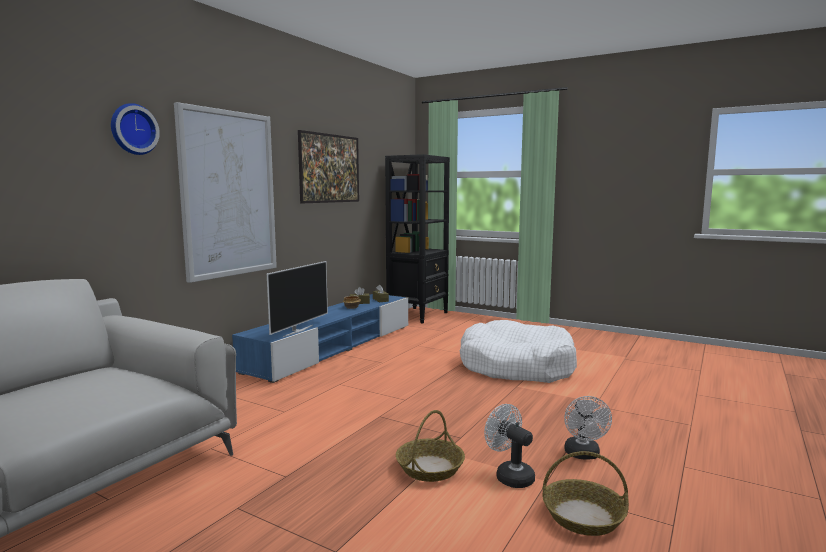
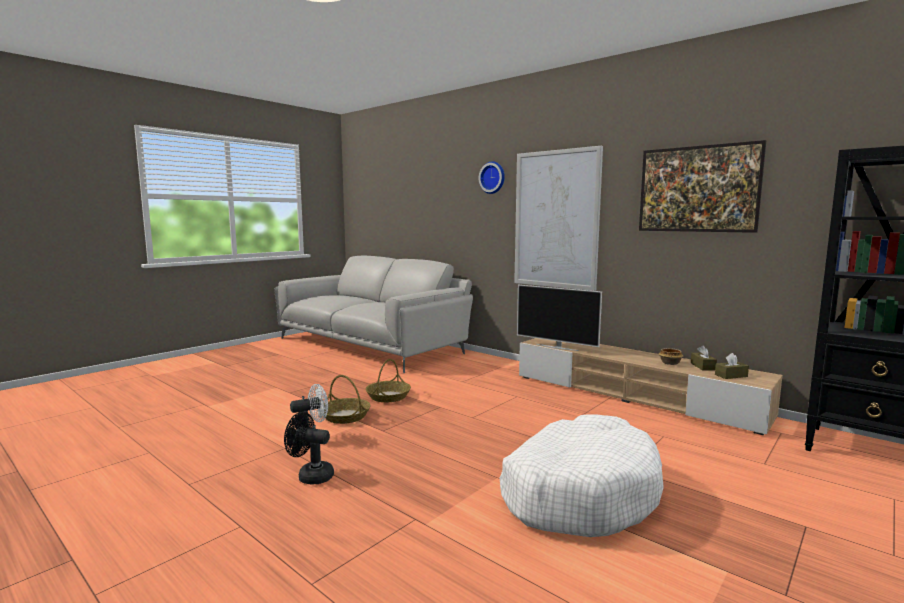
camera: 100 degrees right, 0 degrees up
blue tv stand [232,294,408,383] -> beige tv stand [519,338,783,435]
basket [542,451,629,536] -> basket moved to [366,359,411,402]
white fan [564,396,612,460] -> black fan [284,412,334,484]

